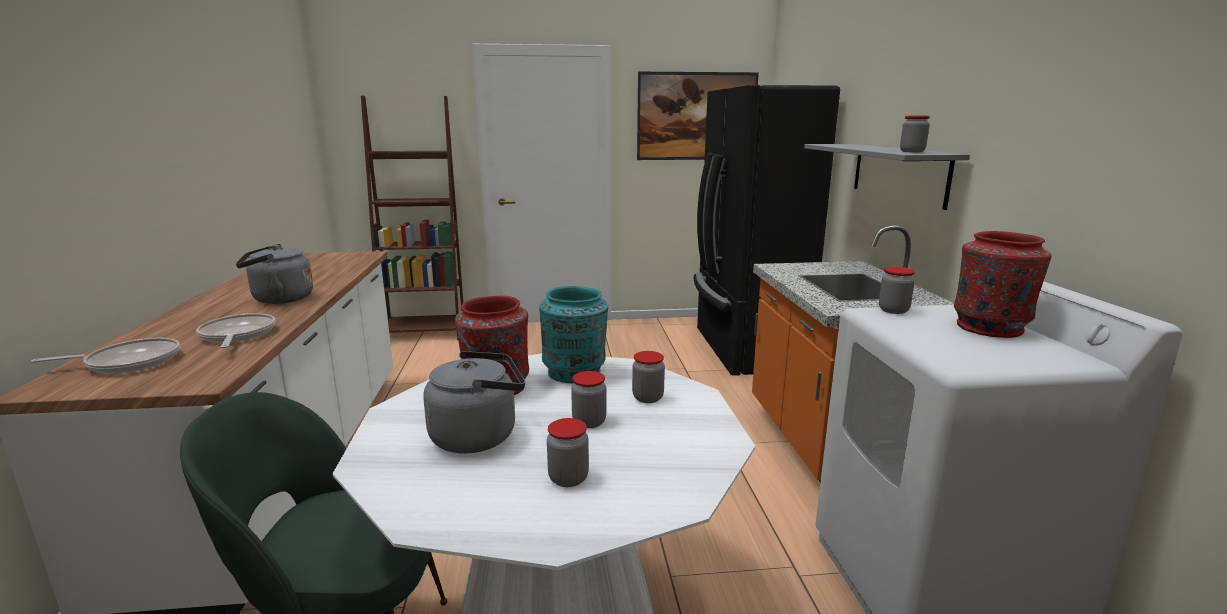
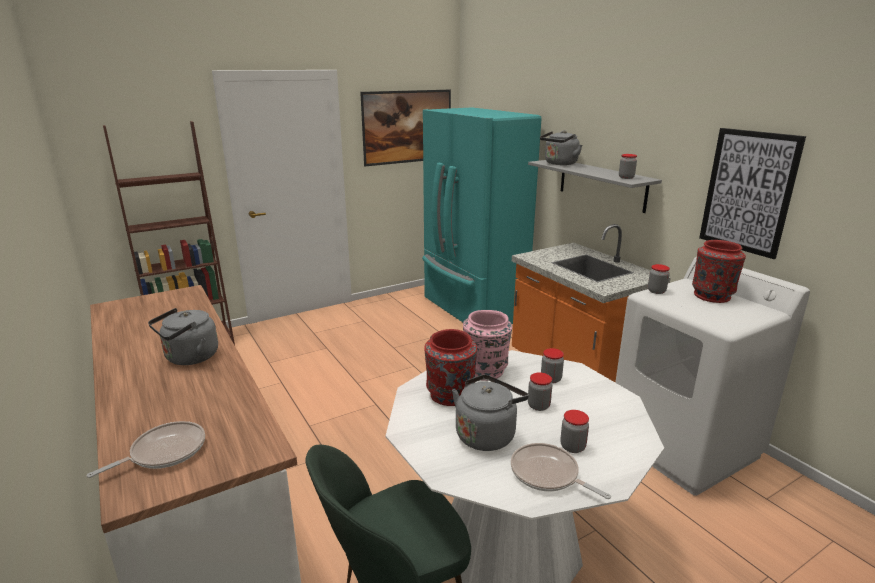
camera: 25 degrees left, 5 degrees up
frying pan [196,313,275,348] -> frying pan moved to [511,443,611,499]
turquoise vase [539,286,608,383] -> pink vase [463,310,512,381]
black fridge [693,85,840,376] -> turquoise fridge [422,107,542,324]
none -> grey kettle [540,130,582,165]
none -> picture [699,128,806,259]

